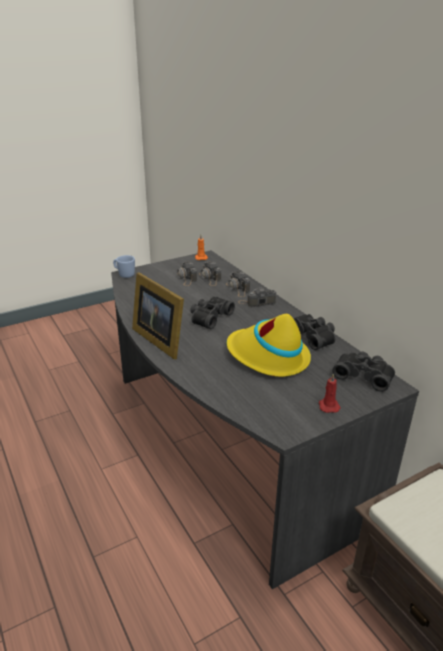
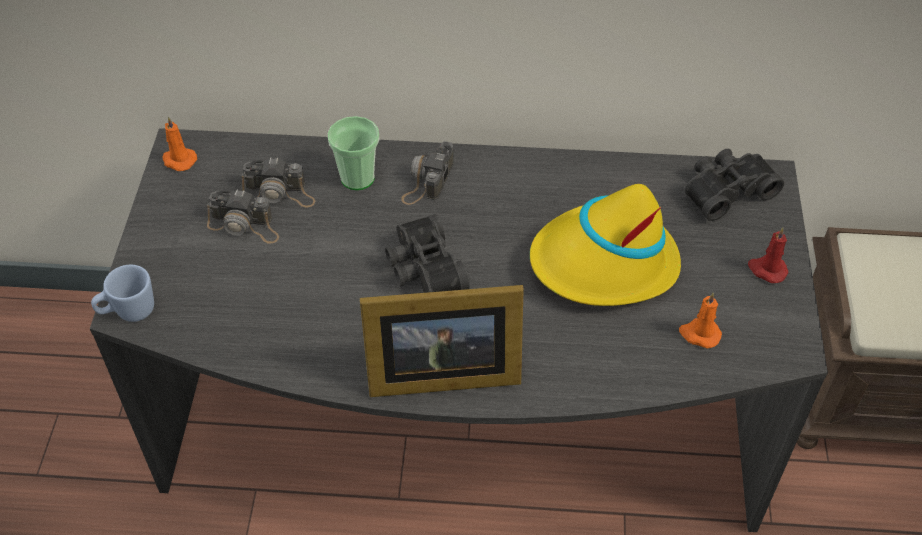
camera: 55 degrees left, 20 degrees up
camera [226,271,250,297] -> cup [328,116,379,190]
black binoculars [293,314,335,350] -> none
none -> orange candle [679,293,722,348]

